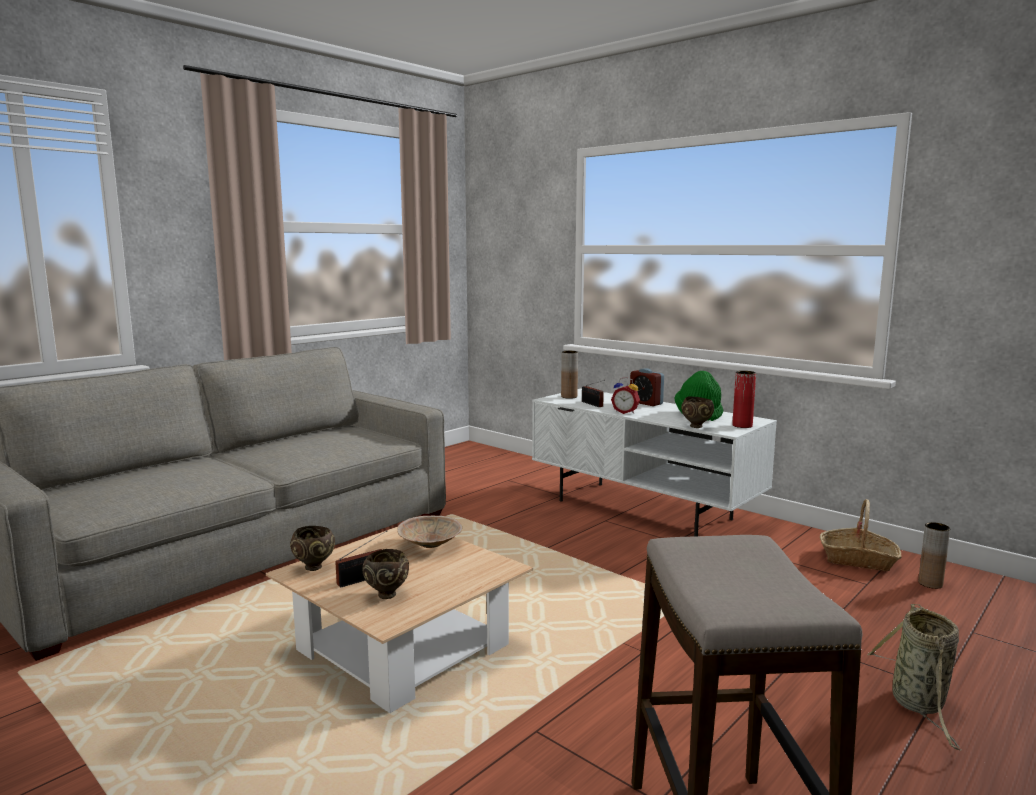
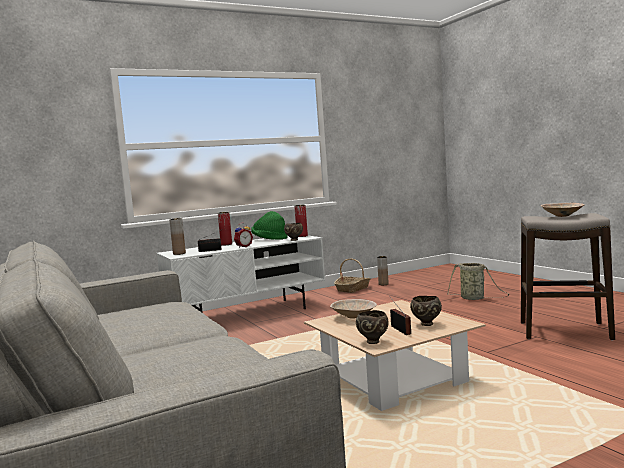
camera: 70 degrees left, 5 degrees down
alarm clock [630,368,664,406] -> red vase [218,212,232,246]
none -> beige bowl [541,203,585,217]

